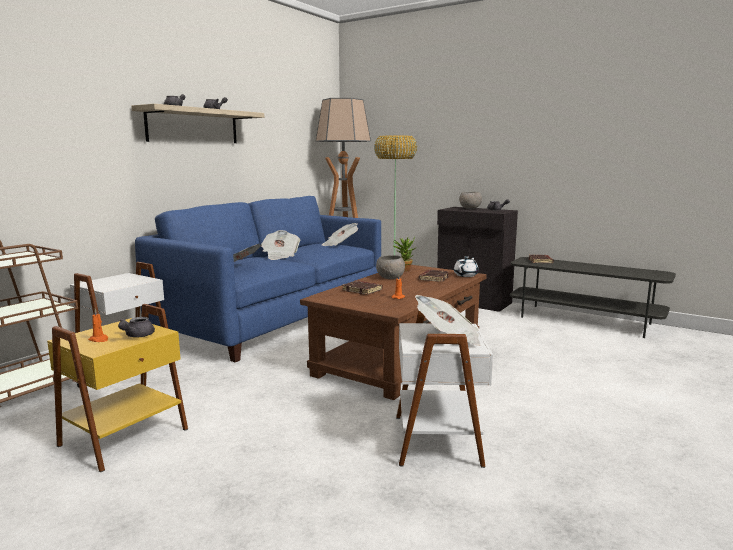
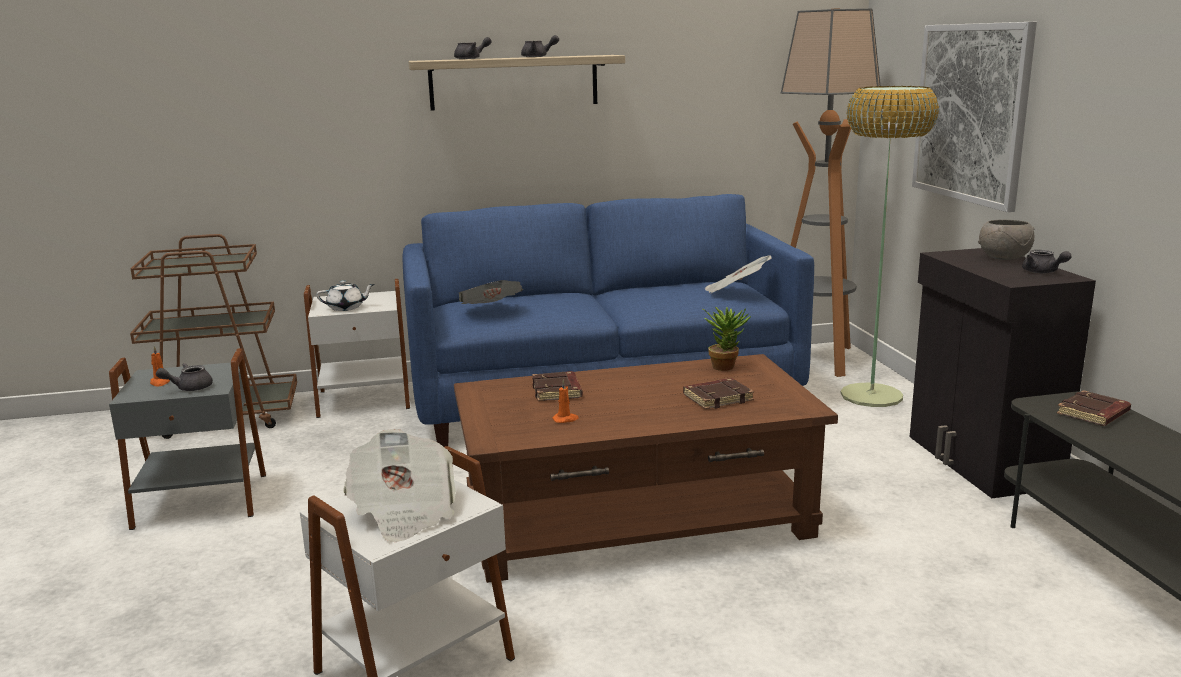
camera: 45 degrees right, 5 degrees up
yellow side table [47,304,188,472] -> grey side table [109,348,266,530]
newspaper [261,230,300,260] -> none
grey bowl [376,255,405,279] -> none
white teapot [454,256,479,277] -> white teapot moved to [316,280,375,311]
none -> picture [912,22,1037,212]

